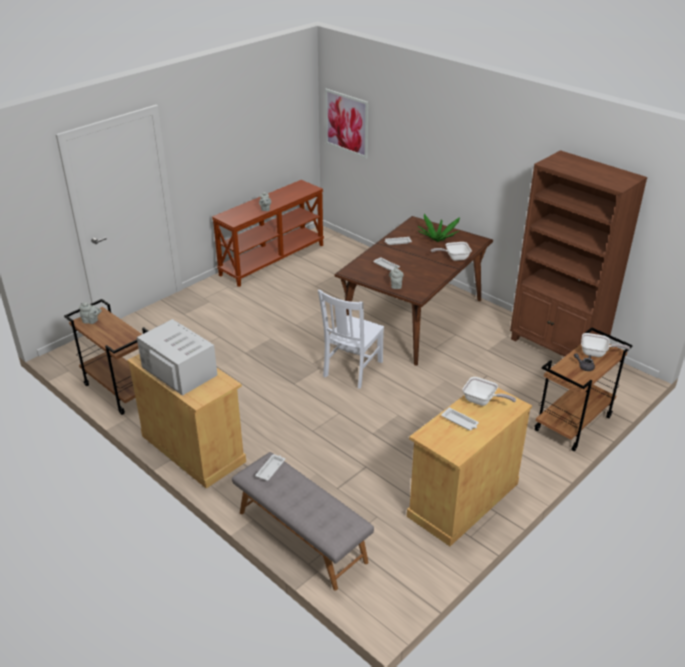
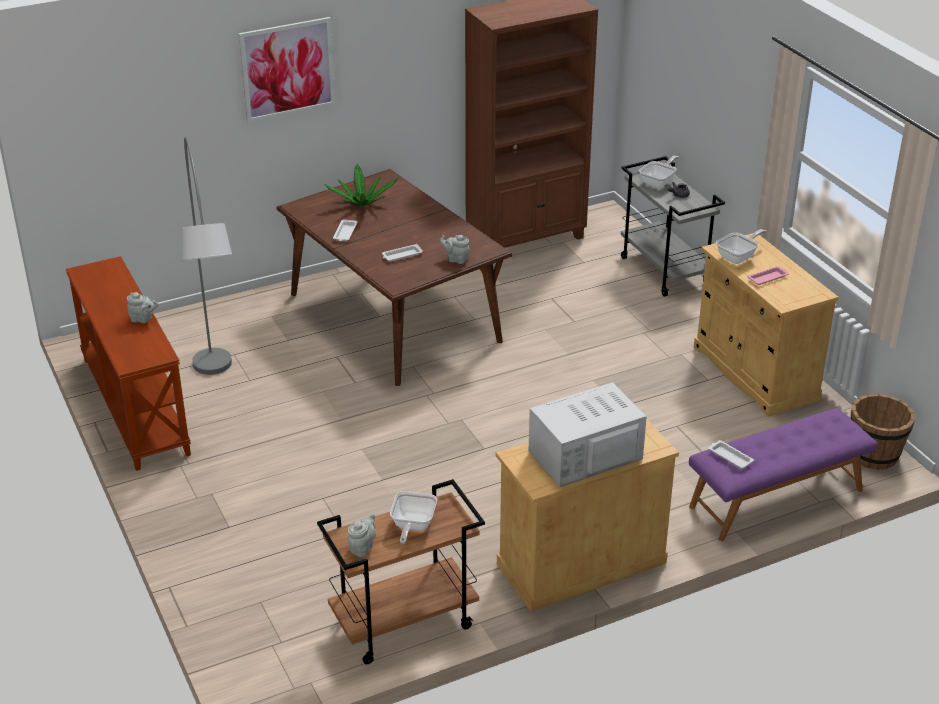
camera: 70 degrees left, 0 degrees up
grey bench [232,452,374,591] -> purple bench [689,408,877,541]
white chair [318,290,384,389] -> none
picture [325,89,368,159] -> picture moved to [239,17,336,123]
frying pan [431,242,472,261] -> frying pan moved to [390,491,437,544]
white tray [441,407,479,430] -> pink tray [747,266,789,285]
brown cart [534,327,633,451] -> grey cart [621,156,725,297]
none -> grey floor lamp [182,136,232,375]
none -> brown bucket [851,394,915,470]

